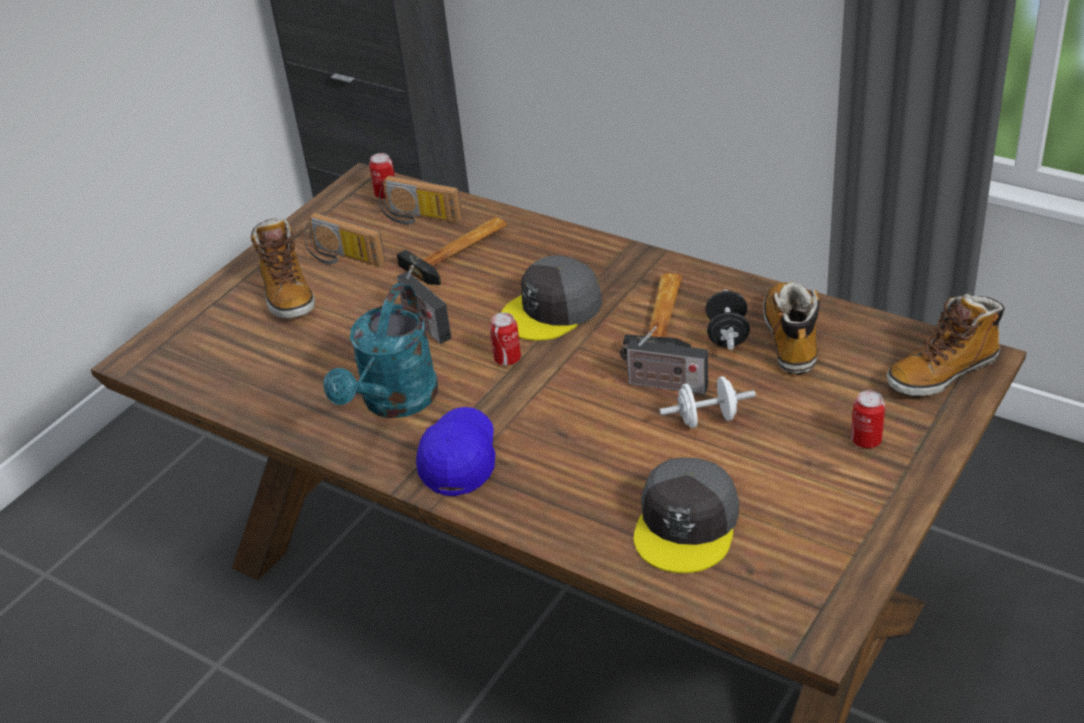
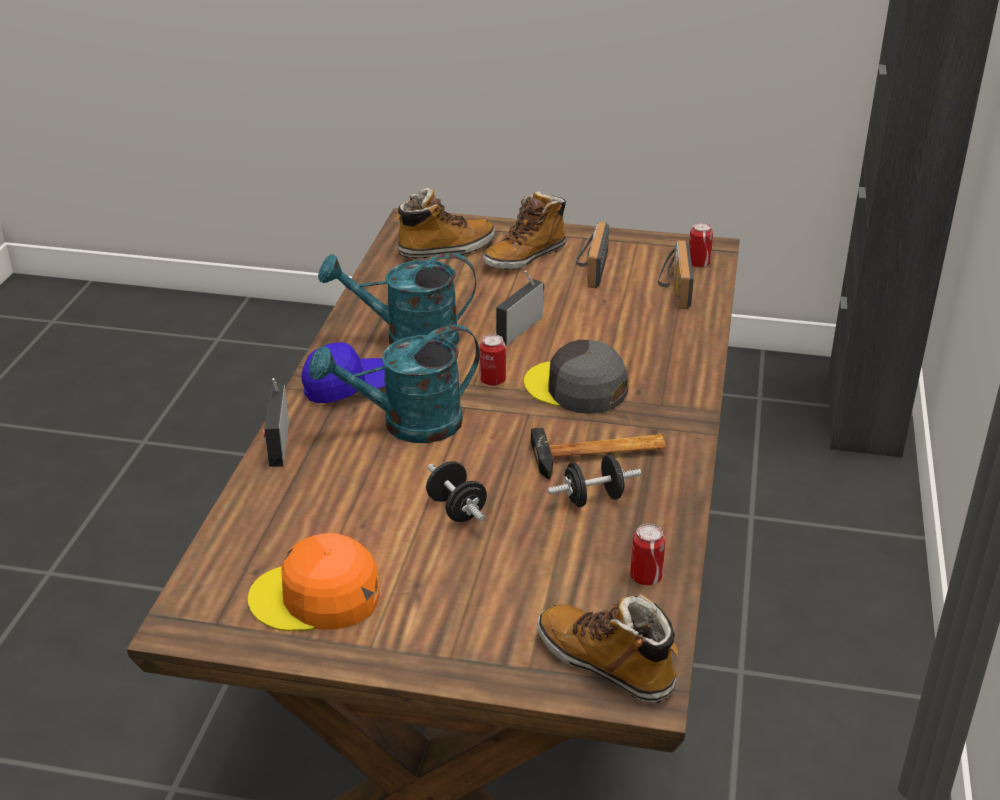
camera: 65 degrees right, 5 degrees down
hammer [397,217,507,285] -> none
radio [620,326,708,395] -> radio moved to [263,378,289,467]
grey cap [634,458,739,573] -> none
white dumbbell [659,377,756,428] -> black dumbbell [426,461,487,522]
boot [763,282,820,375] -> boot moved to [394,188,495,258]
can [851,390,885,448] -> can moved to [630,524,665,585]
none -> orange cap [248,533,379,631]
none -> turquoise watering can [309,325,480,443]

